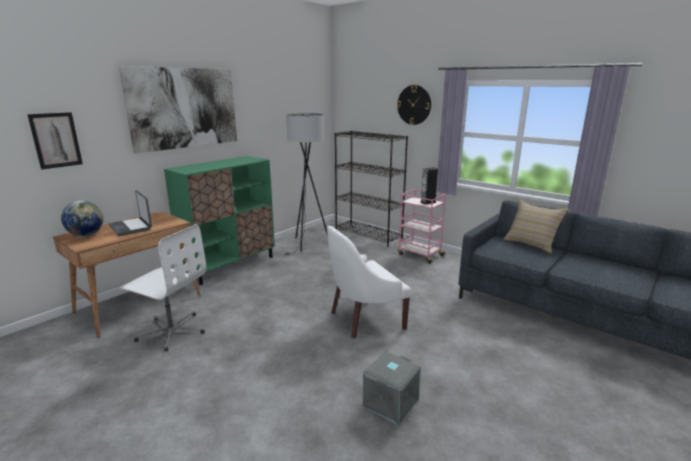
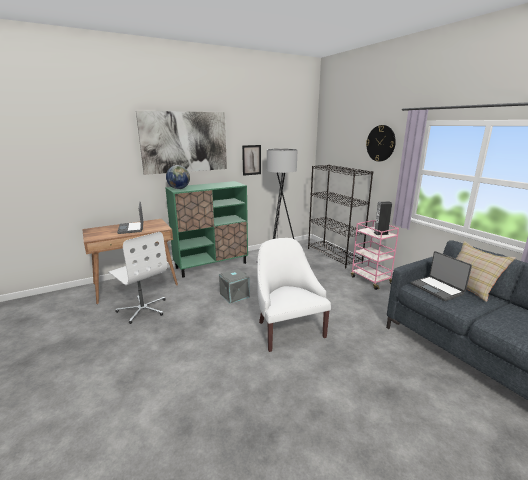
camera: 20 degrees right, 0 degrees up
picture [27,112,83,169] -> picture moved to [242,145,261,176]
globe [61,201,103,237] -> globe moved to [166,165,190,189]
white armchair [327,226,411,339] -> white armchair turned 75 degrees clockwise [257,238,331,352]
grey storage box [363,352,421,425] -> grey storage box moved to [219,269,250,303]
none -> laptop [410,251,472,301]

